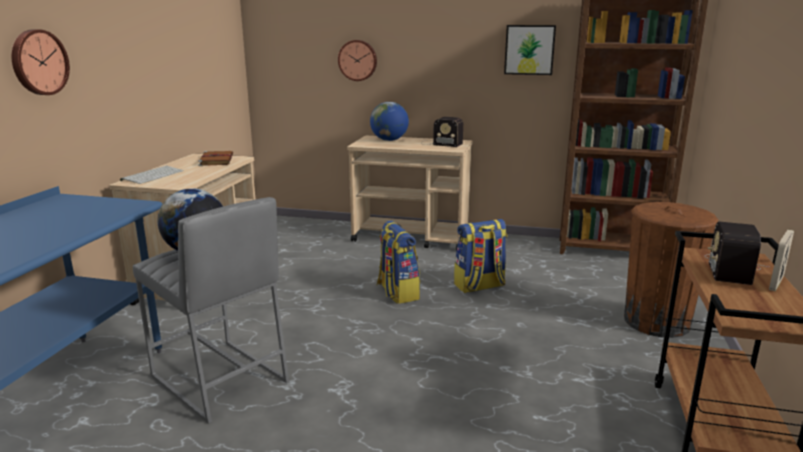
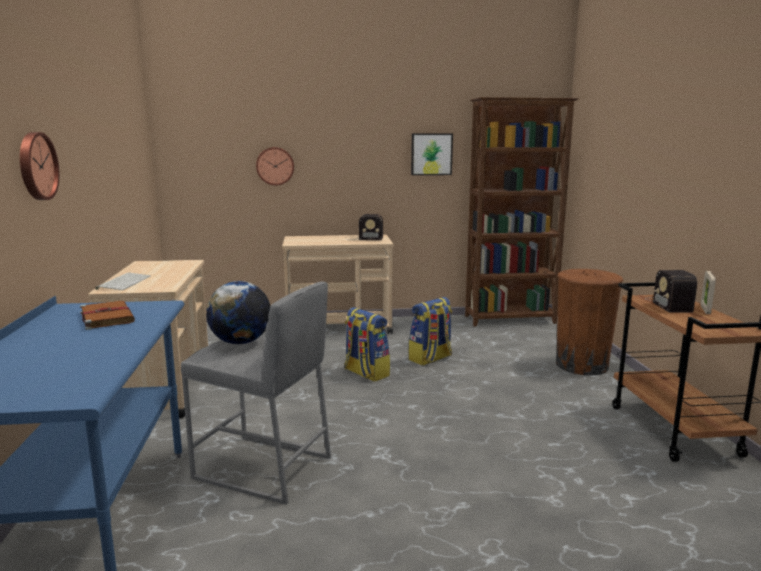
camera: 20 degrees left, 5 degrees down
brown book [198,151,233,166] -> brown book moved to [80,301,135,330]
globe [370,102,409,141] -> none

